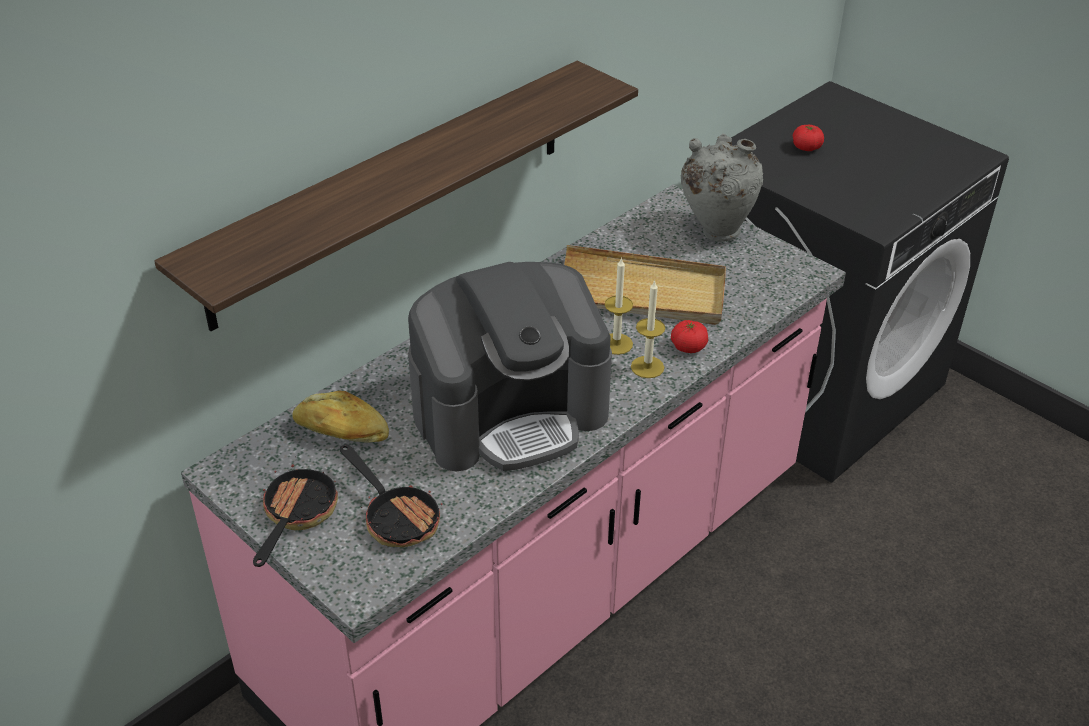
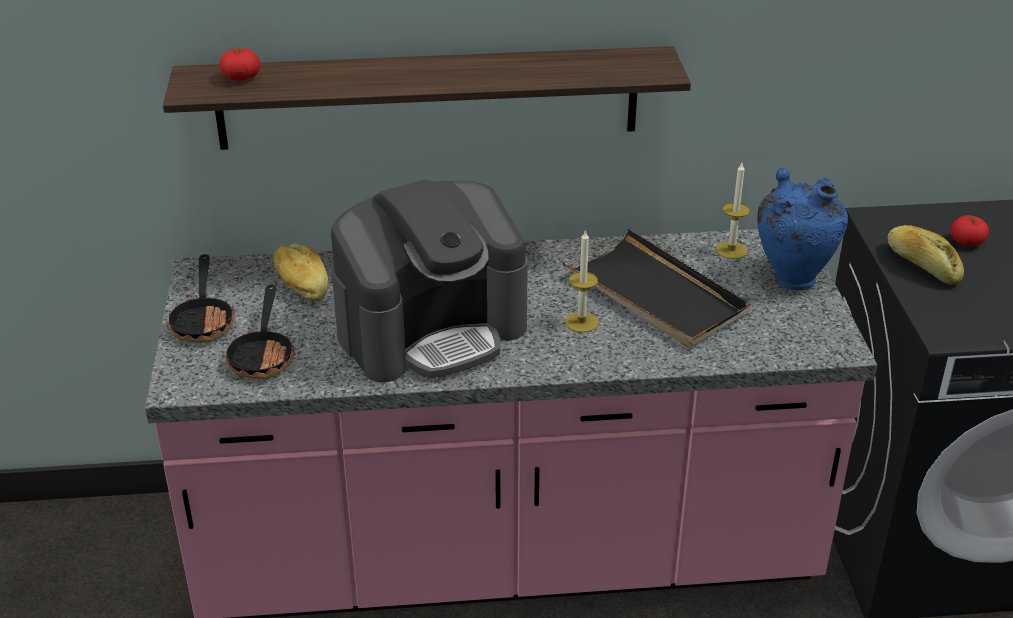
camera: 40 degrees right, 5 degrees down
frying pan [253,456,338,567] -> frying pan turned 120 degrees clockwise [167,254,235,343]
coffee machine [408,262,612,471] -> coffee machine turned 45 degrees counterclockwise [331,180,528,382]
beige tray [564,245,726,325] -> black tray [563,229,750,348]
candle [631,280,665,378] -> candle moved to [716,163,750,259]
tomato [671,320,708,353] -> tomato moved to [220,47,260,81]
grey vase [681,133,763,242] -> blue vase [757,168,848,290]
none -> bread [887,225,964,285]

